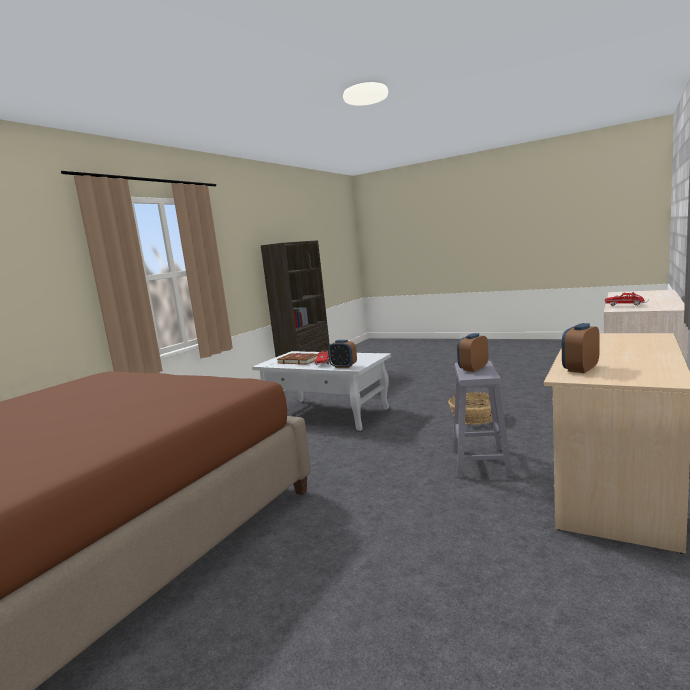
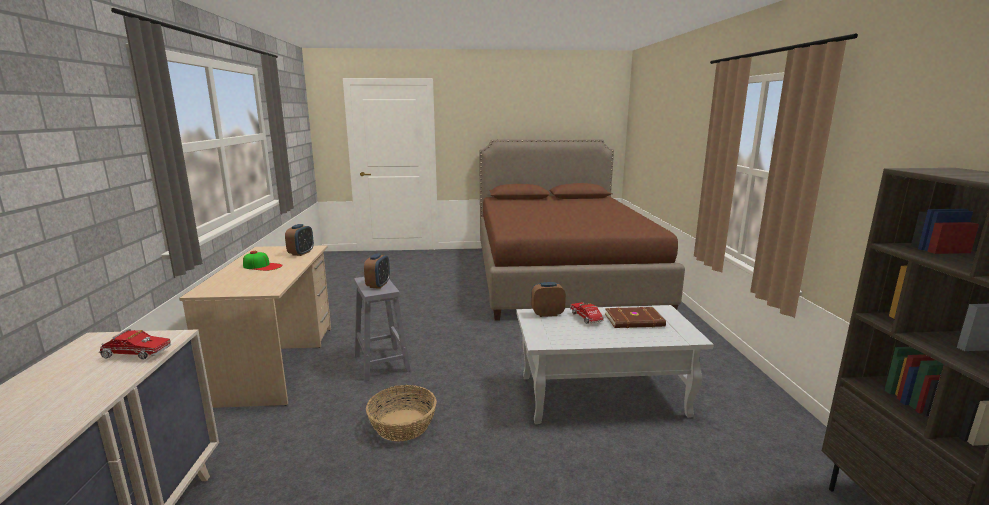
camera: 145 degrees right, 5 degrees up
none -> cap [243,251,283,271]

